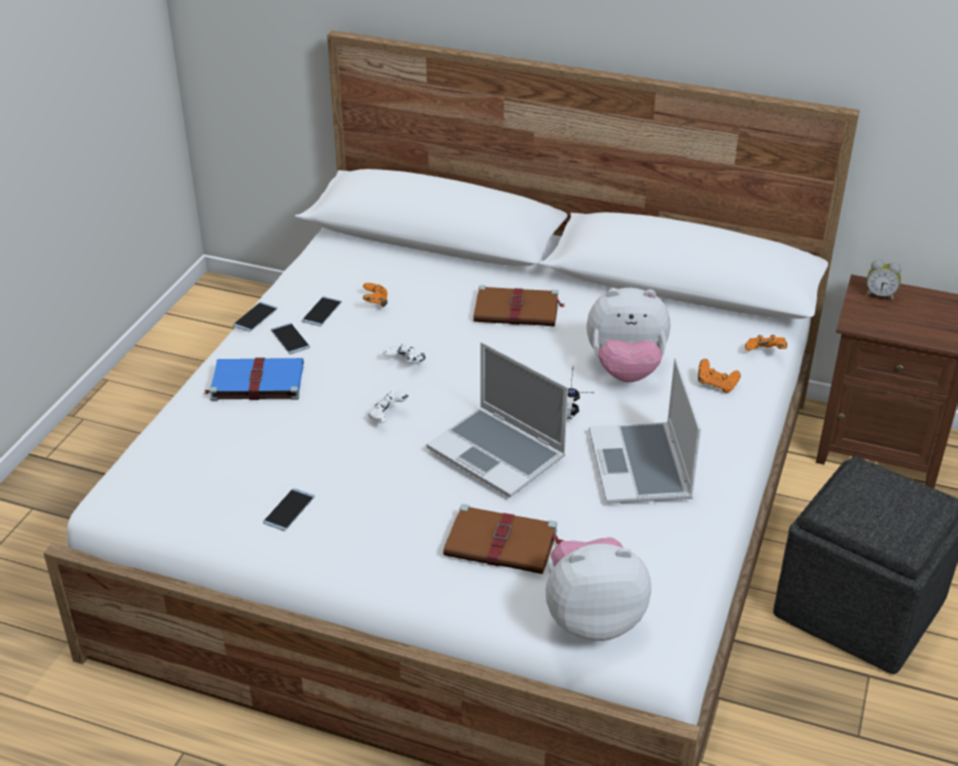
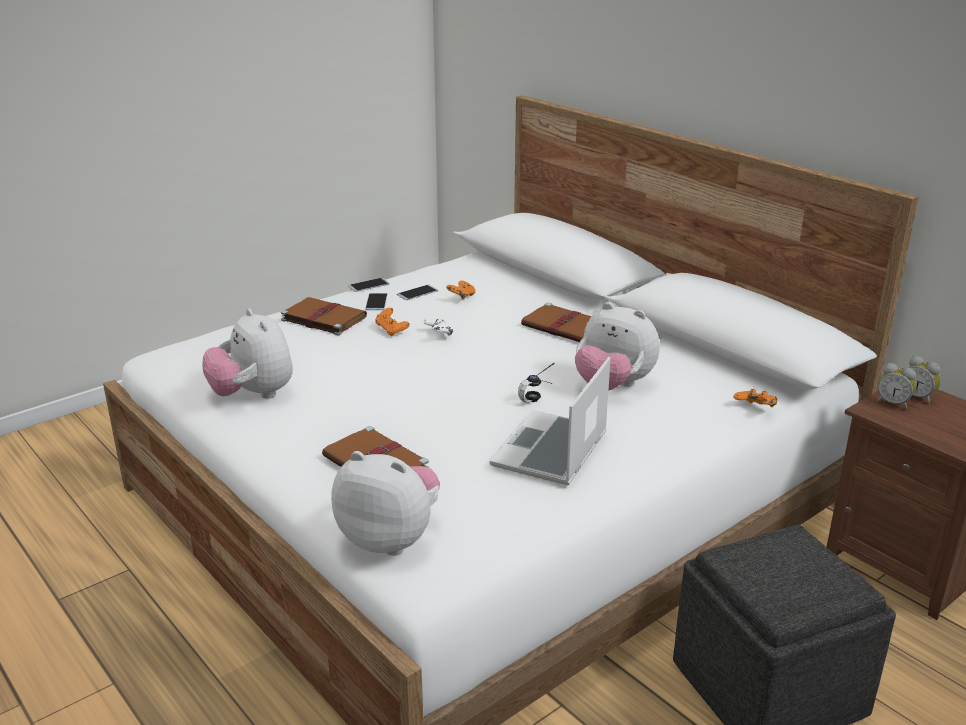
camera: 30 degrees right, 10 degrees down
blue book [204,358,304,401] -> brown book [281,297,367,335]
phone [263,488,315,531] -> plush toy [203,309,293,399]
white game controller [367,391,409,423] -> none
laptop [426,342,568,498] -> none
orange game controller [698,359,741,393] -> orange game controller moved to [375,308,410,336]
none -> alarm clock [877,363,916,410]

